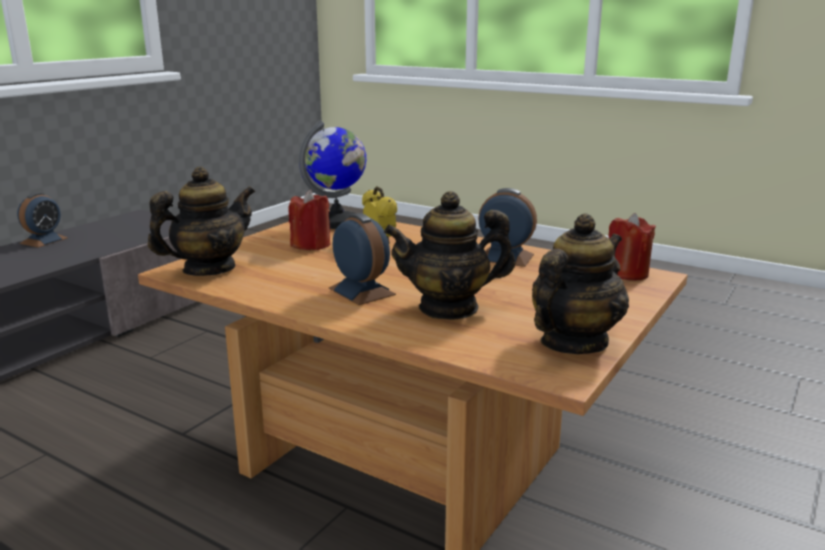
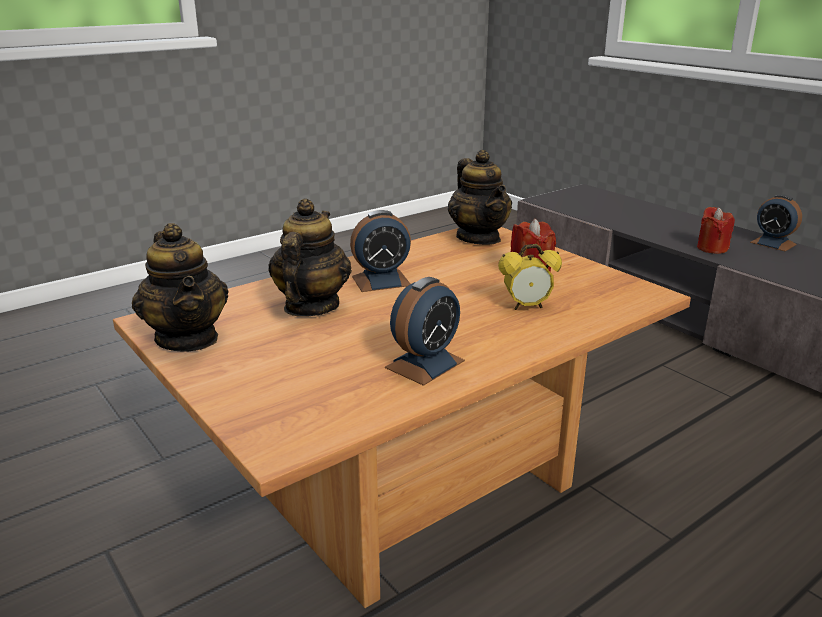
camera: 110 degrees right, 5 degrees up
globe [299,120,366,229] -> none
red candle [608,213,656,281] -> red candle moved to [697,207,735,254]

